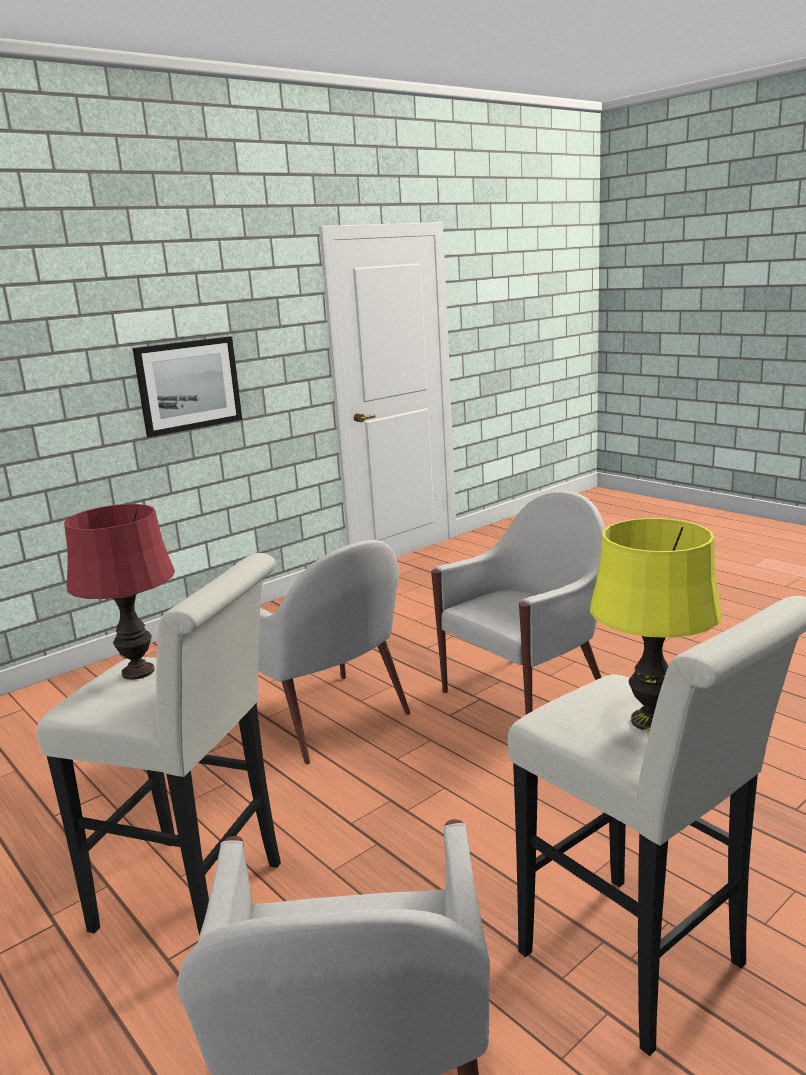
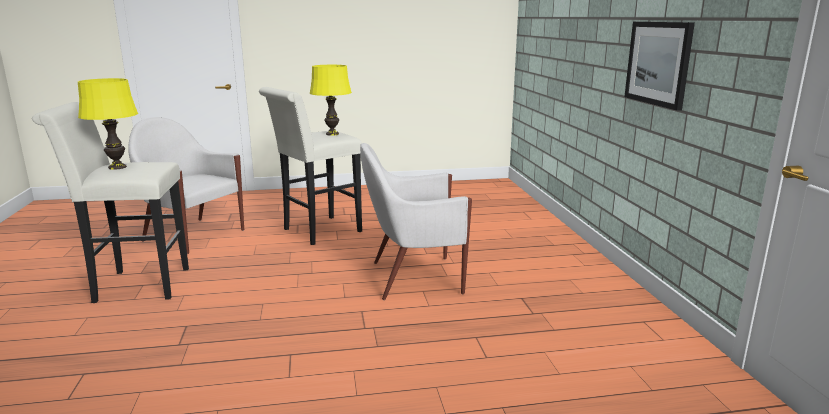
camera: 120 degrees right, 0 degrees up
red table lamp [64,504,175,680] -> yellow table lamp [310,65,352,136]
white armchair [431,491,605,715] -> none

